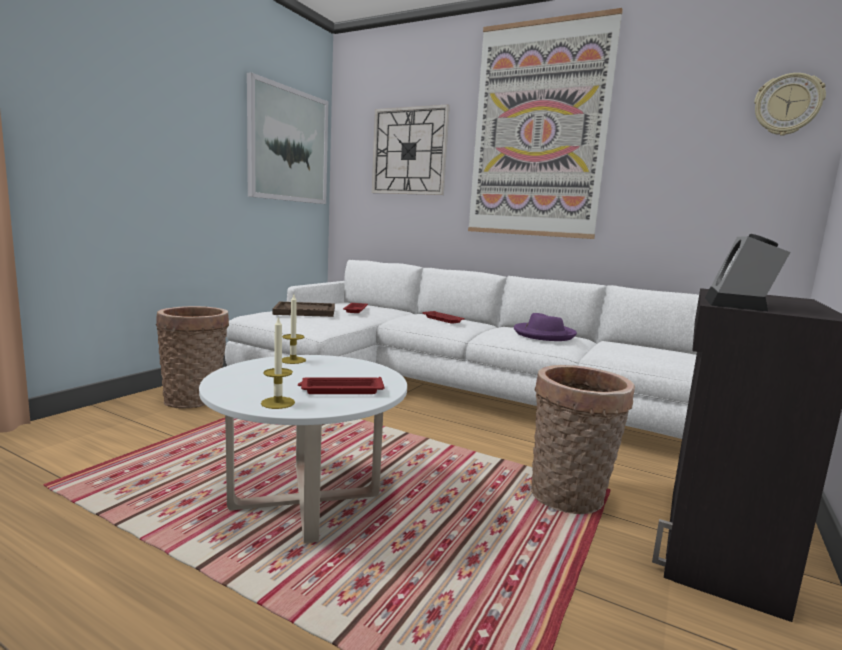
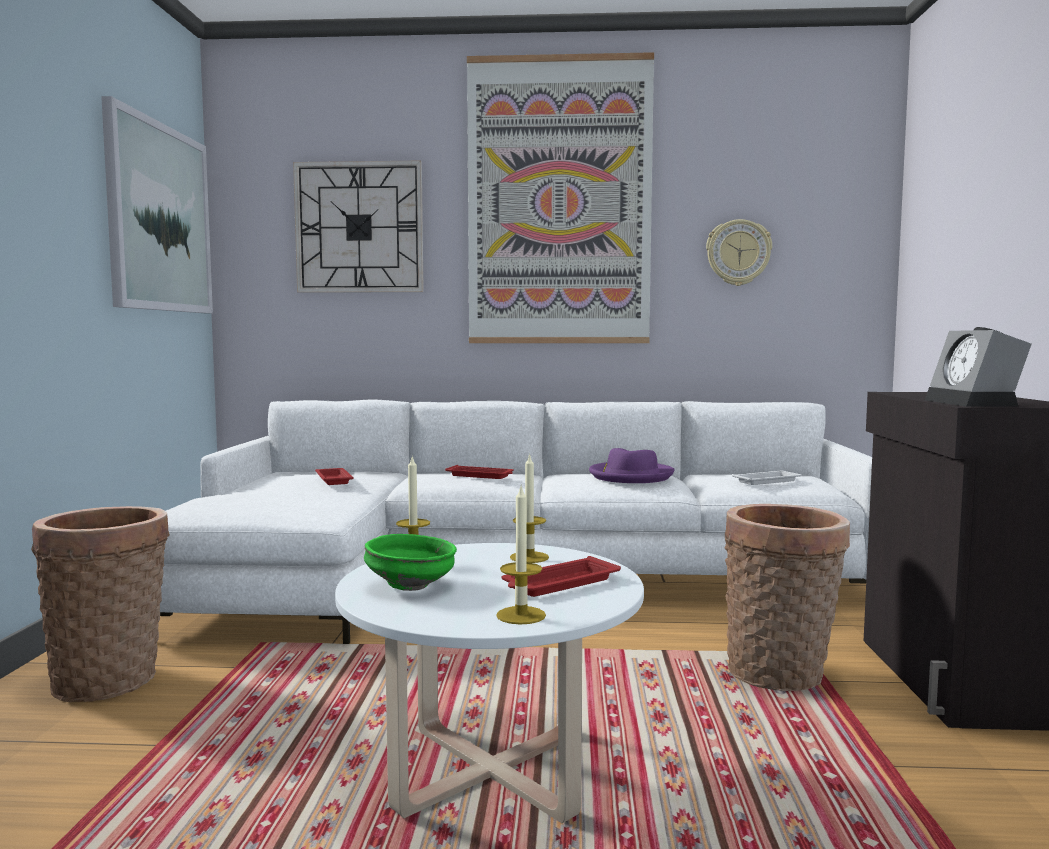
camera: 25 degrees left, 5 degrees down
brown tray [273,302,335,317] -> none
wall clock [754,73,826,136] -> wall clock moved to [706,219,772,286]
none -> green bowl [364,534,457,591]
none -> candle [510,453,549,563]
none -> white tray [732,471,801,485]

